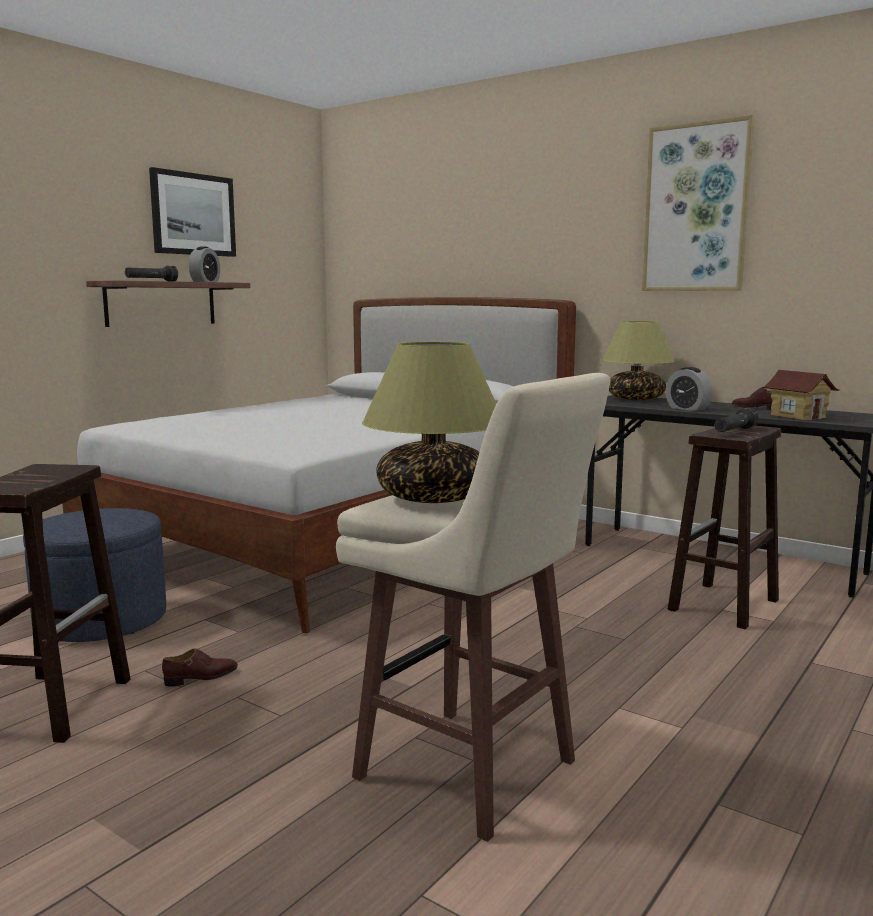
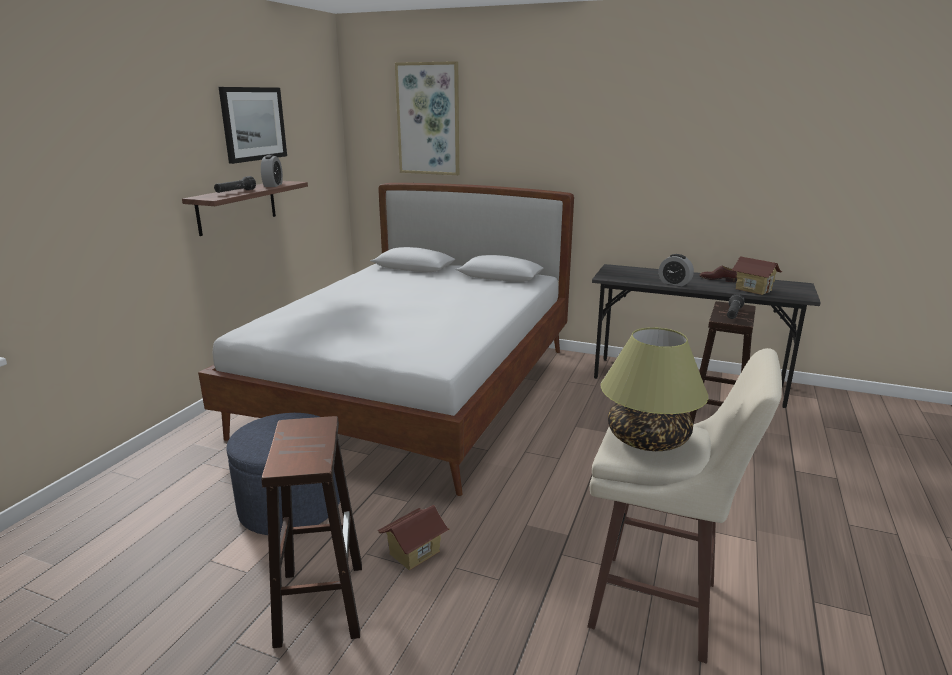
camera: 15 degrees left, 10 degrees up
brown shoe [162,648,238,687] -> toy house [377,505,449,571]
table lamp [602,321,675,400] -> none
picture [642,115,754,291] -> picture moved to [395,61,459,175]

